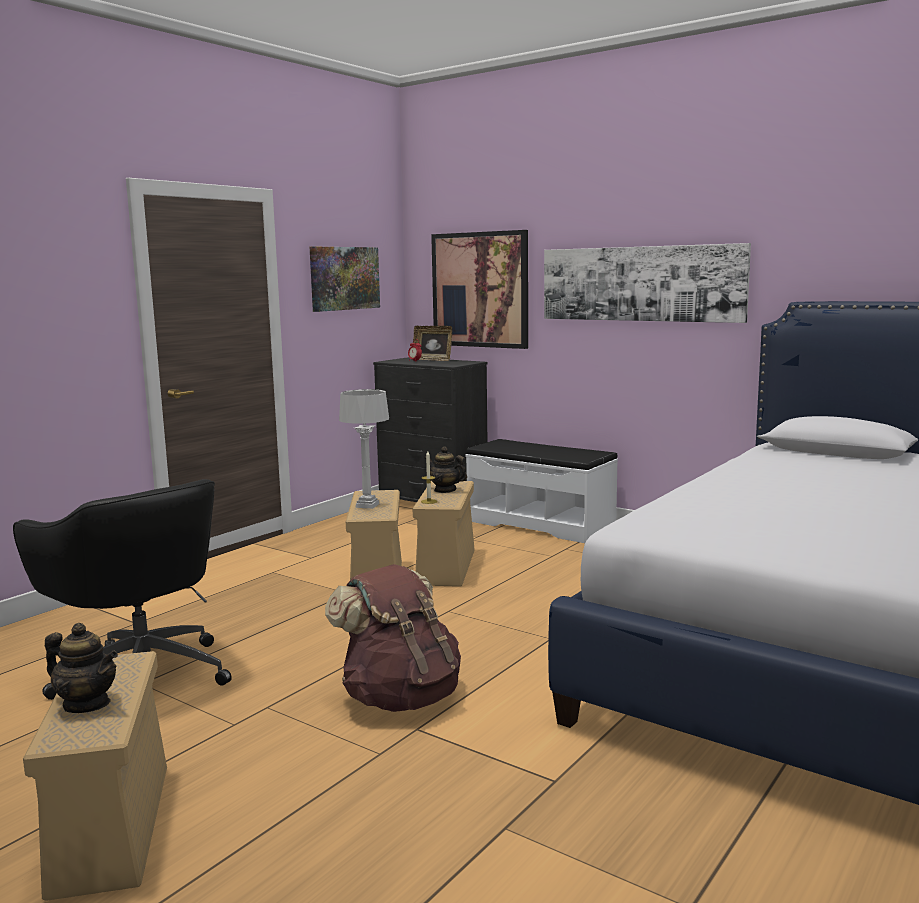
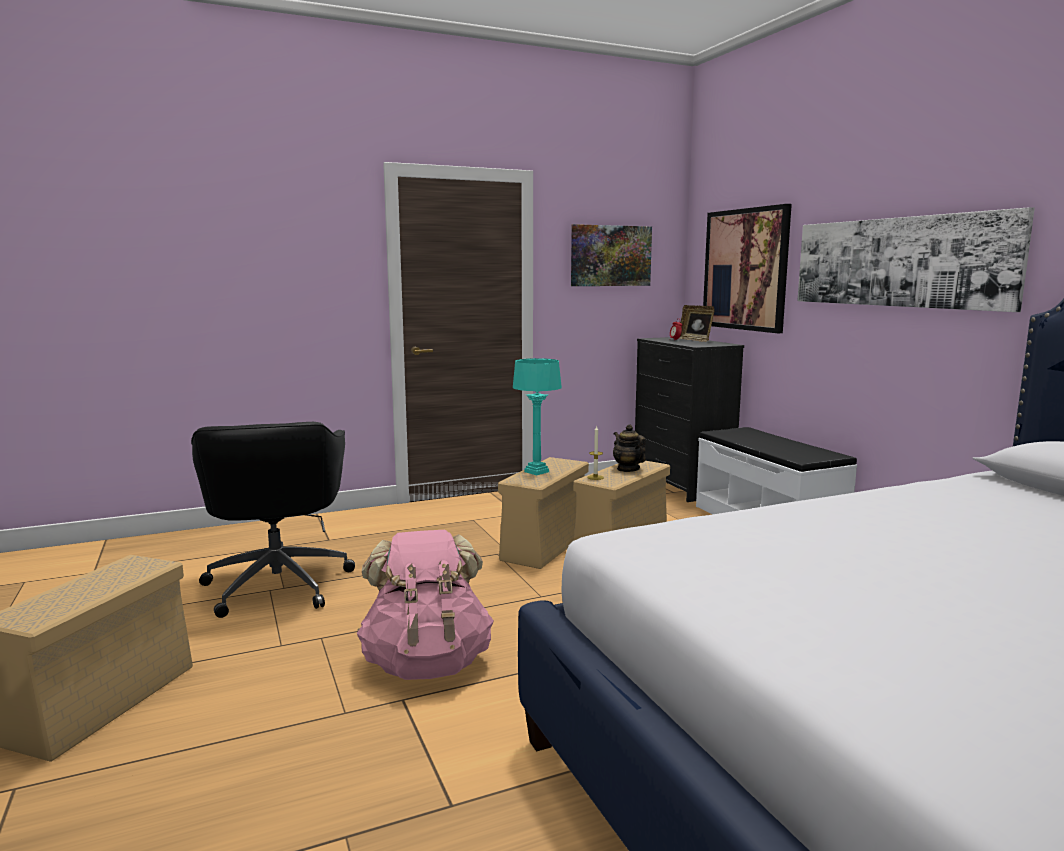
camera: 30 degrees right, 0 degrees up
teapot [45,623,118,713] -> none
brown backpack [325,564,461,712] -> pink backpack [357,530,494,680]
grey table lamp [339,389,389,509] -> turquoise table lamp [513,358,562,475]

